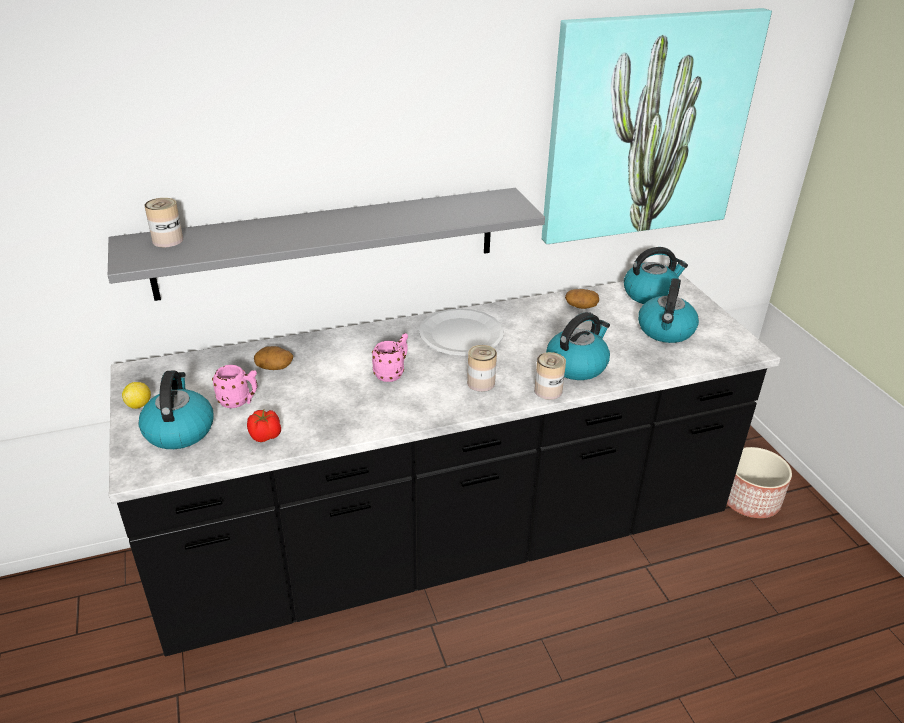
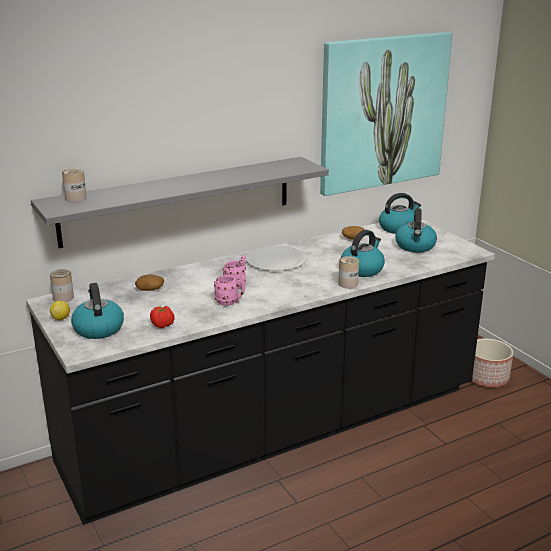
camera: 10 degrees left, 10 degrees down
pink mug [212,365,258,408] -> pink mug moved to [214,275,246,306]
can [467,345,497,392] -> can moved to [50,269,74,302]

